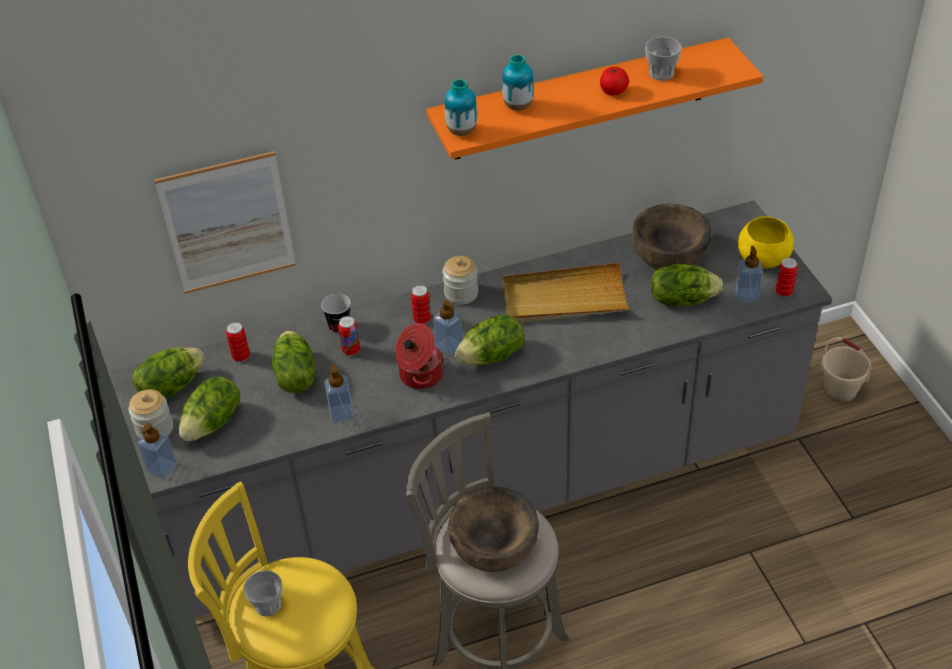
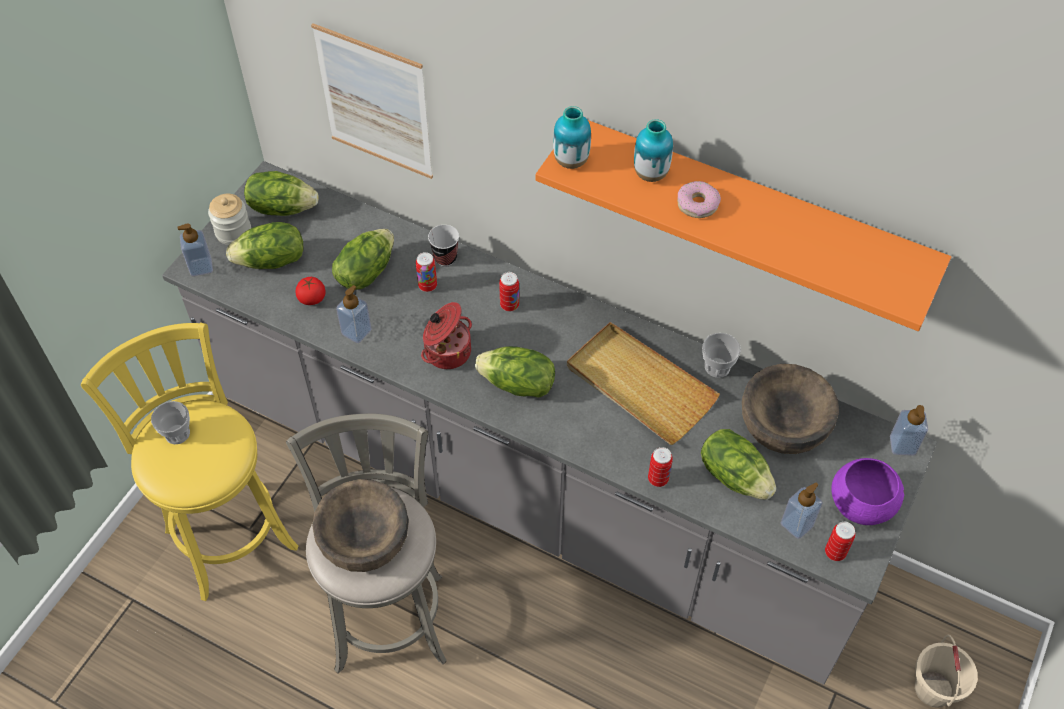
camera: 45 degrees right, 10 degrees up
can [226,322,250,362] -> can moved to [648,447,673,487]
soap dispenser [433,300,463,355] -> soap dispenser moved to [890,405,928,456]
jar [442,256,478,305] -> none
tomato [600,67,629,96] -> tomato moved to [296,277,325,305]
cup [645,37,682,81] -> cup moved to [702,333,741,378]
yellow bowl [738,217,794,268] -> purple bowl [831,458,904,525]
none -> donut [677,181,721,218]

